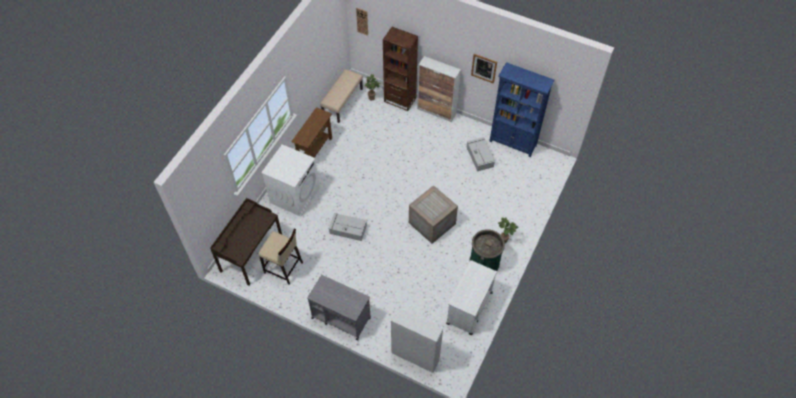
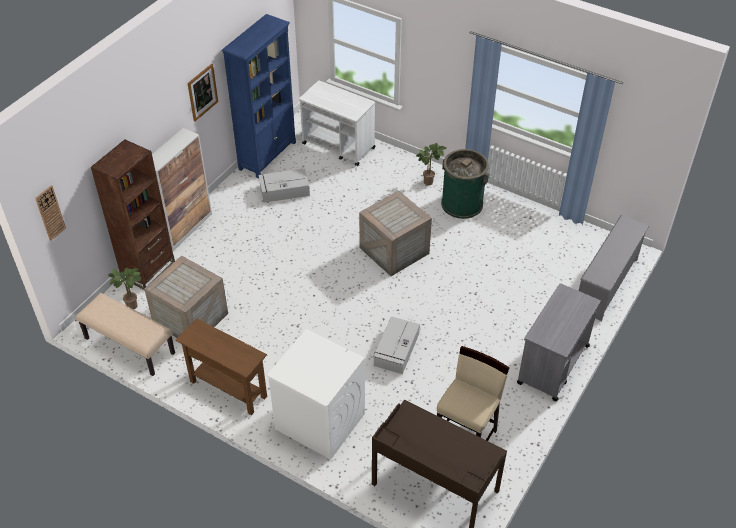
camera: 85 degrees left, 10 degrees down
cabinet [391,308,443,373] -> grey shoe rack [578,215,649,321]
white cart [446,260,497,335] -> white cart moved to [299,80,376,166]
none -> crate [144,256,228,338]

